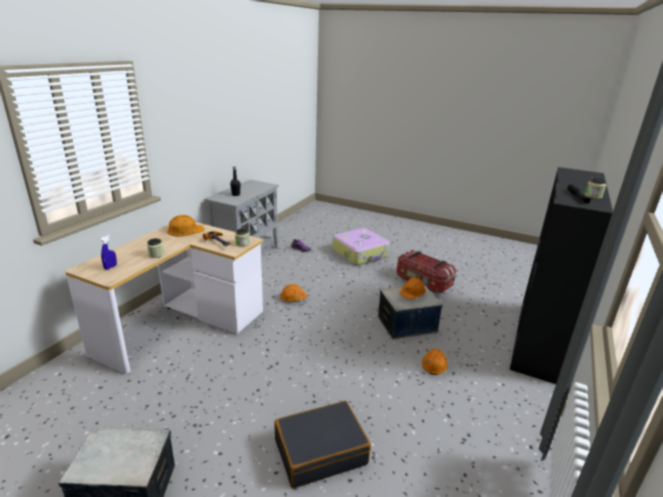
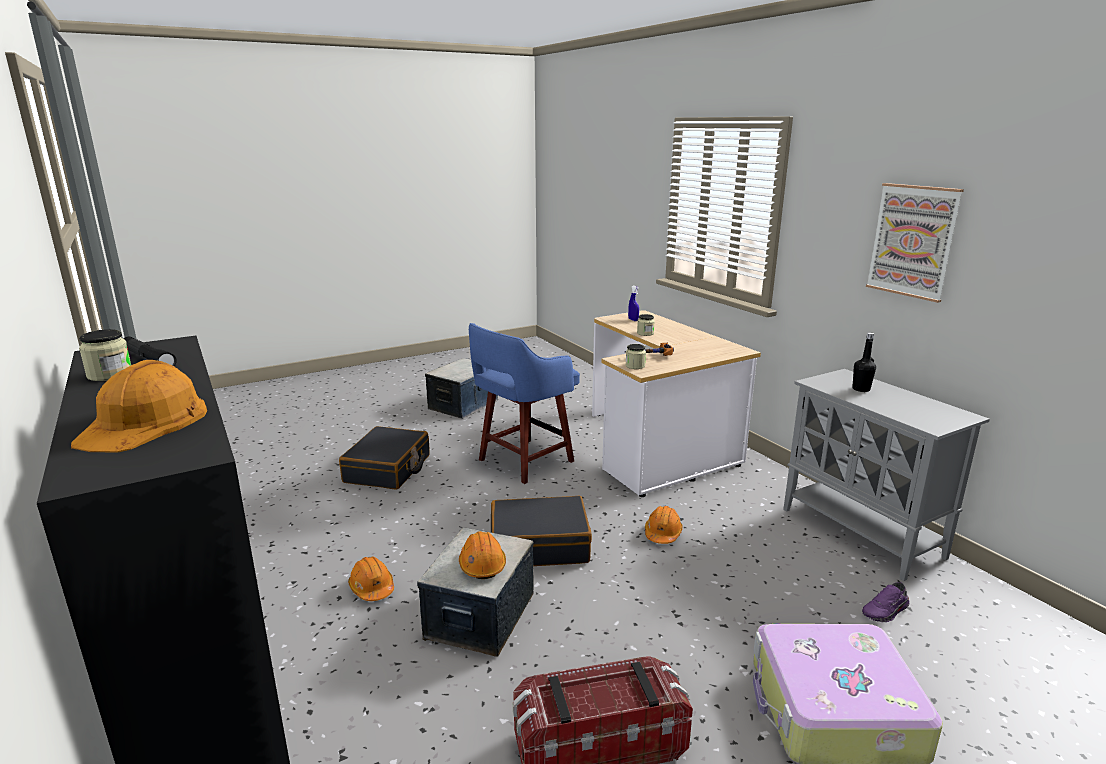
camera: 125 degrees right, 5 degrees down
orange hard hat [167,215,204,237] -> orange hard hat moved to [71,360,207,452]
none -> blue stool [469,323,580,484]
none -> black suitcase [491,496,592,566]
none -> picture [866,183,964,303]

